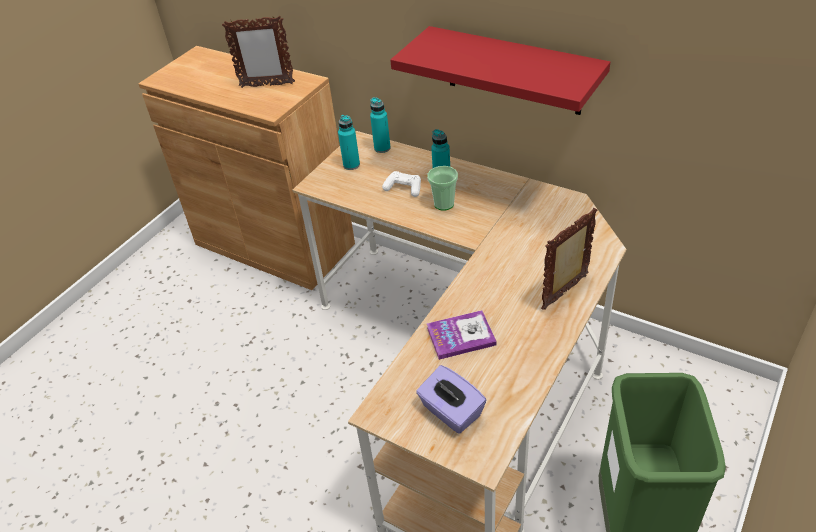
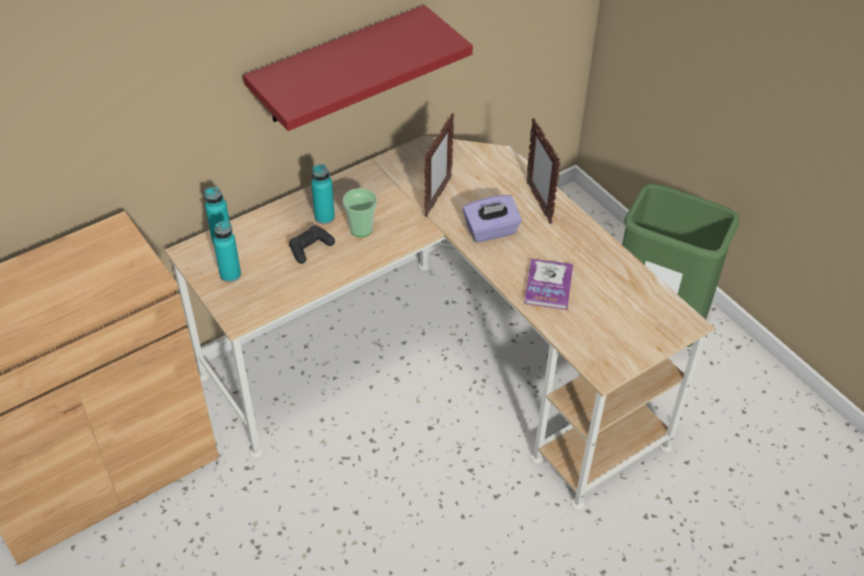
camera: 70 degrees left, 5 degrees up
picture frame [222,15,295,88] -> picture frame moved to [424,113,454,217]
white game controller [382,171,421,197] -> black game controller [289,225,335,264]
purple tissue box [416,365,486,434] -> purple tissue box moved to [463,195,522,242]

